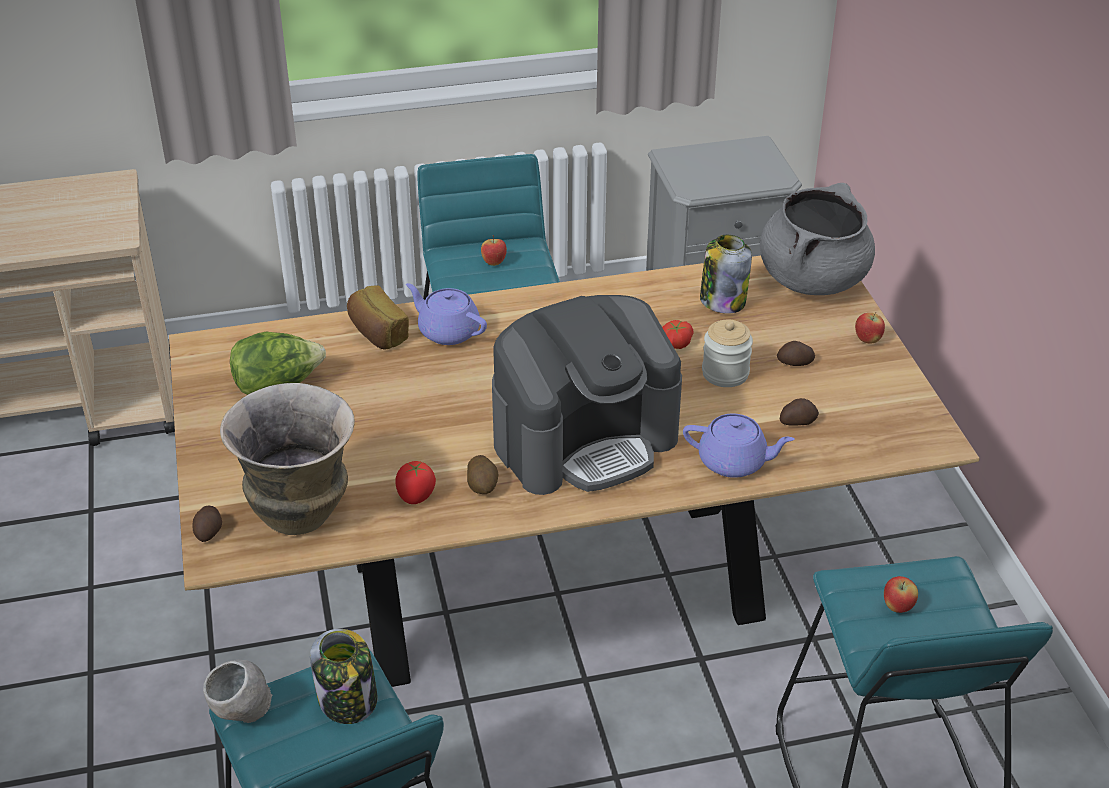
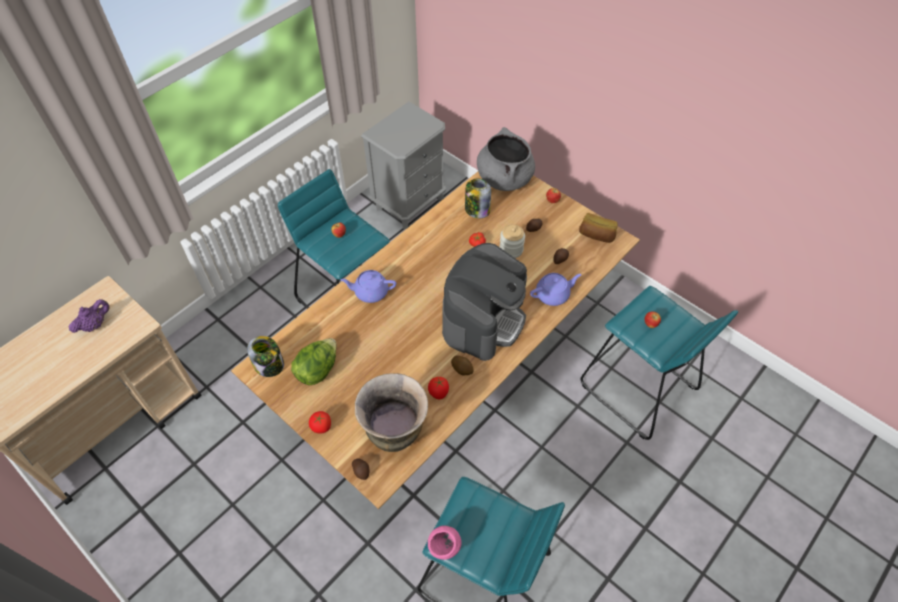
camera: 35 degrees left, 15 degrees up
grey bowl [203,660,273,723] -> pink bowl [428,525,461,560]
jar [310,629,377,724] -> jar moved to [247,336,284,377]
bread [347,286,409,350] -> bread moved to [579,213,618,243]
none -> purple teapot [69,299,109,333]
none -> tomato [309,411,331,434]

